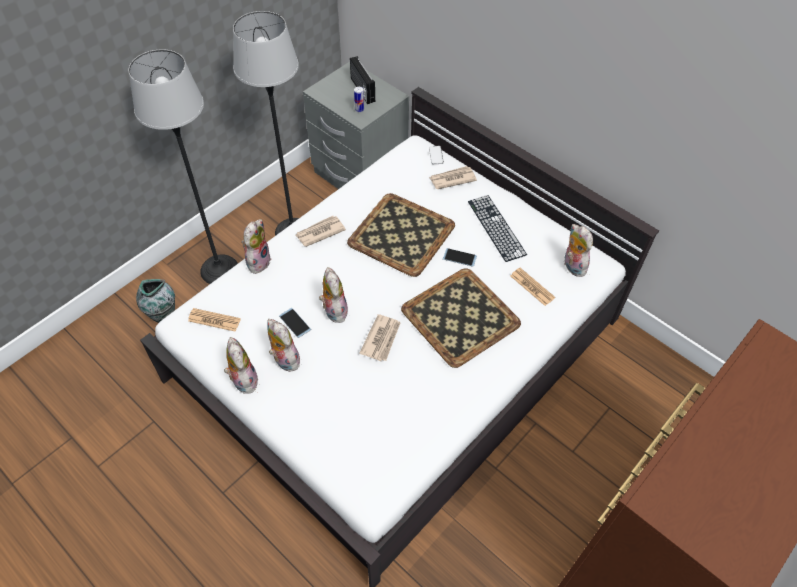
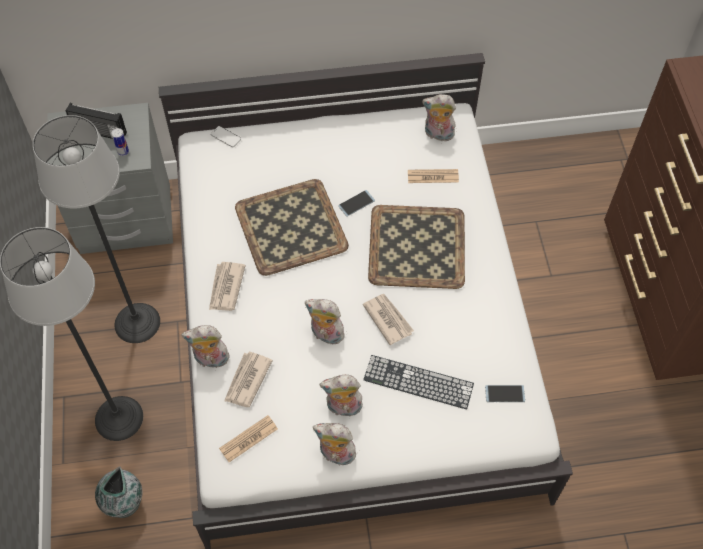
camera: 50 degrees left, 5 degrees up
plush toy [241,219,271,275] -> plush toy turned 60 degrees counterclockwise [181,325,230,368]
phone [279,308,311,338] -> phone moved to [485,385,525,402]
newspaper [429,166,477,189] -> newspaper moved to [224,352,273,407]
keyboard [468,195,527,262] -> keyboard moved to [363,355,474,409]

